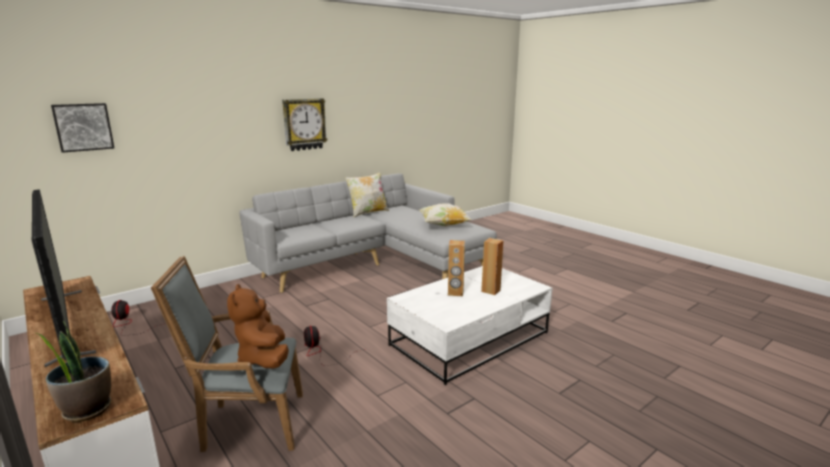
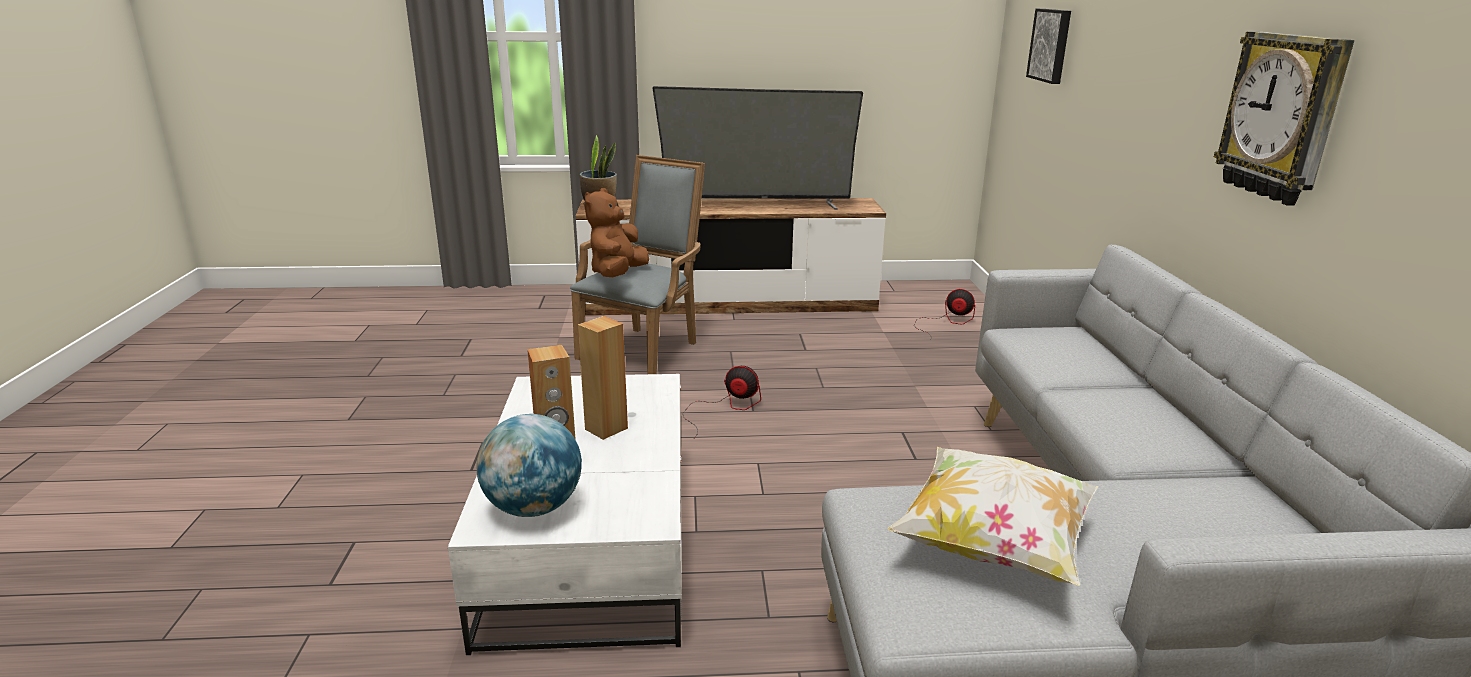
camera: 125 degrees right, 5 degrees up
brown plush toy [227,284,289,368] -> brown plush toy turned 90 degrees counterclockwise [585,188,649,277]
pillow [345,172,389,217] -> none
none -> globe [476,414,582,517]

